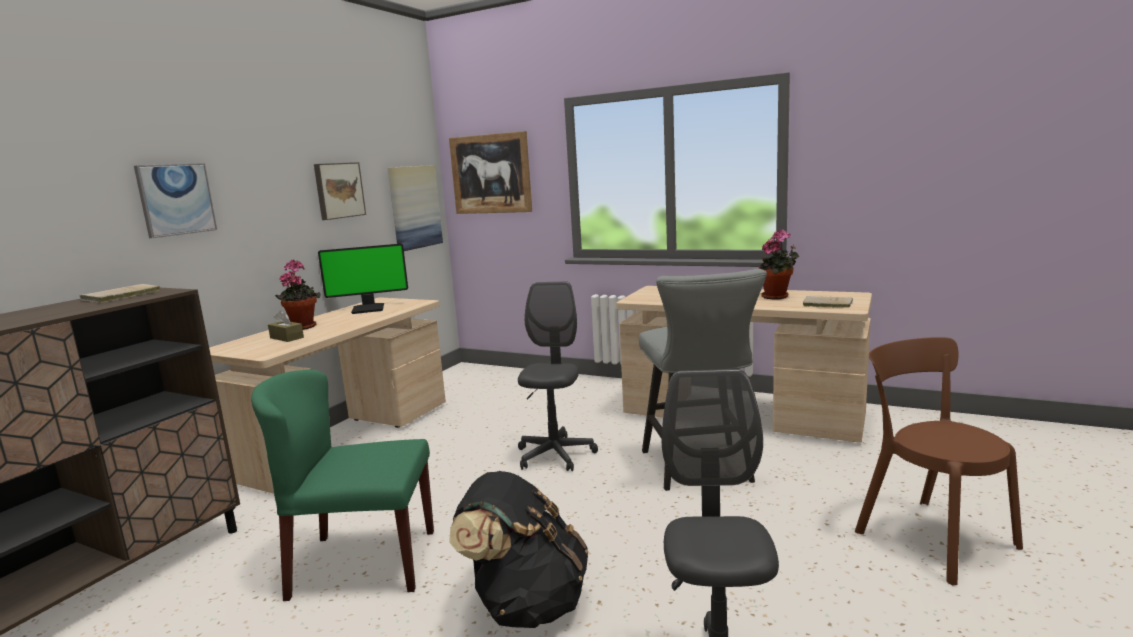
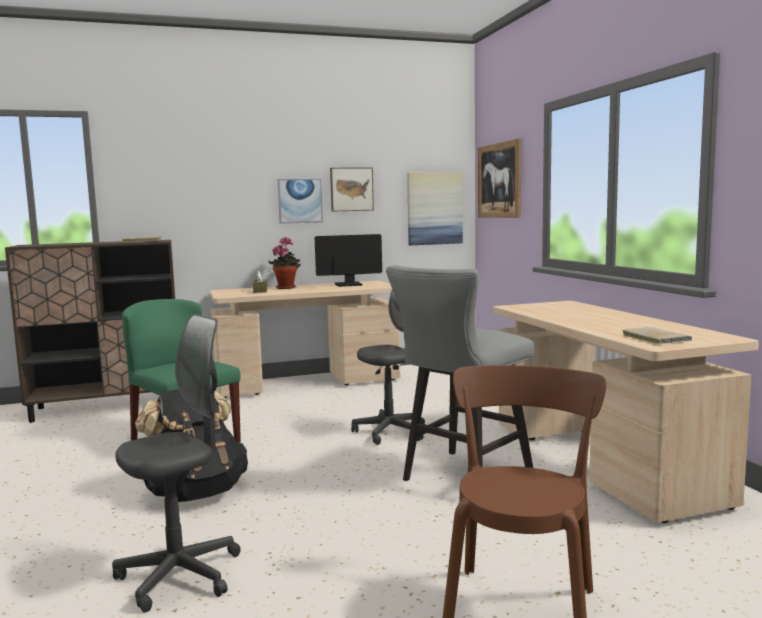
camera: 45 degrees right, 5 degrees down
picture [134,163,217,238] -> picture moved to [277,179,323,224]
monitor [318,244,408,314] -> monitor turned 135 degrees clockwise [315,234,382,287]
potted plant [759,229,800,300] -> none

